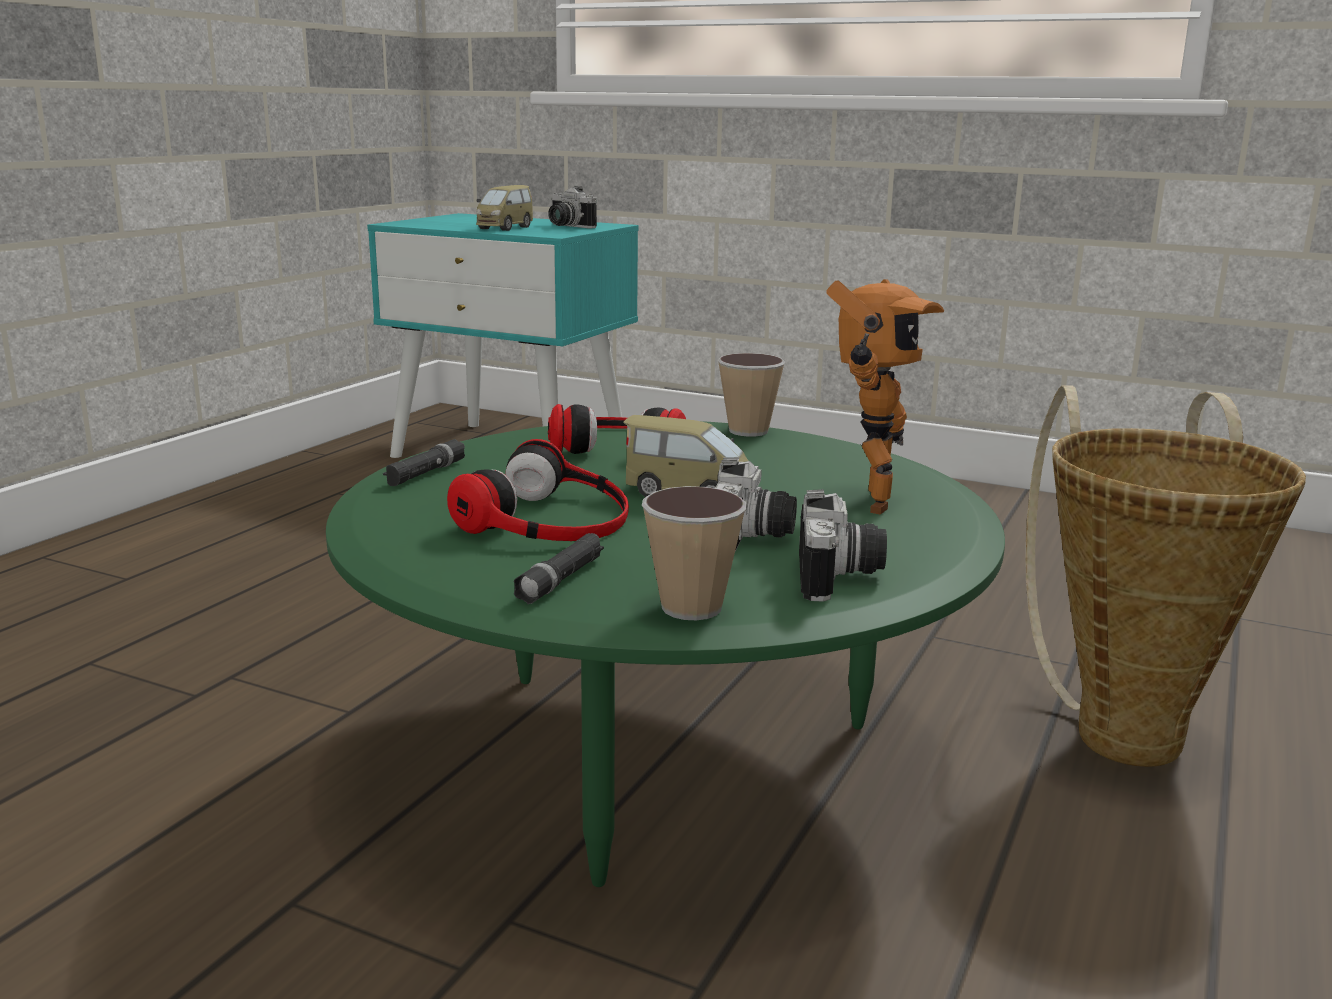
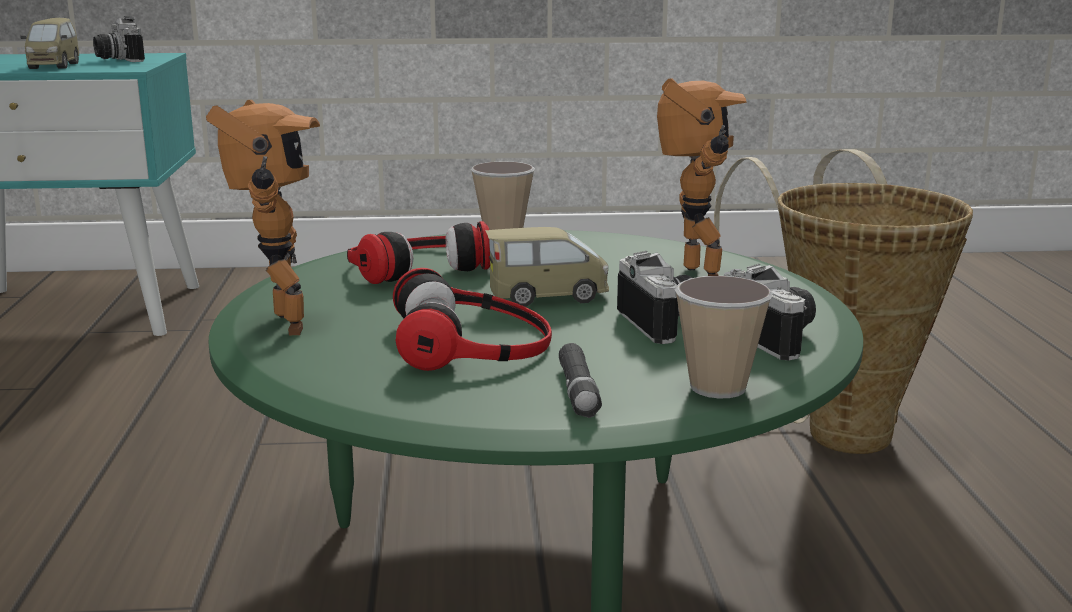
camera: 30 degrees left, 0 degrees up
black flashlight [383,439,465,486] -> toy robot [206,100,320,335]
camera [548,186,597,228] -> camera turned 45 degrees clockwise [93,16,145,62]

